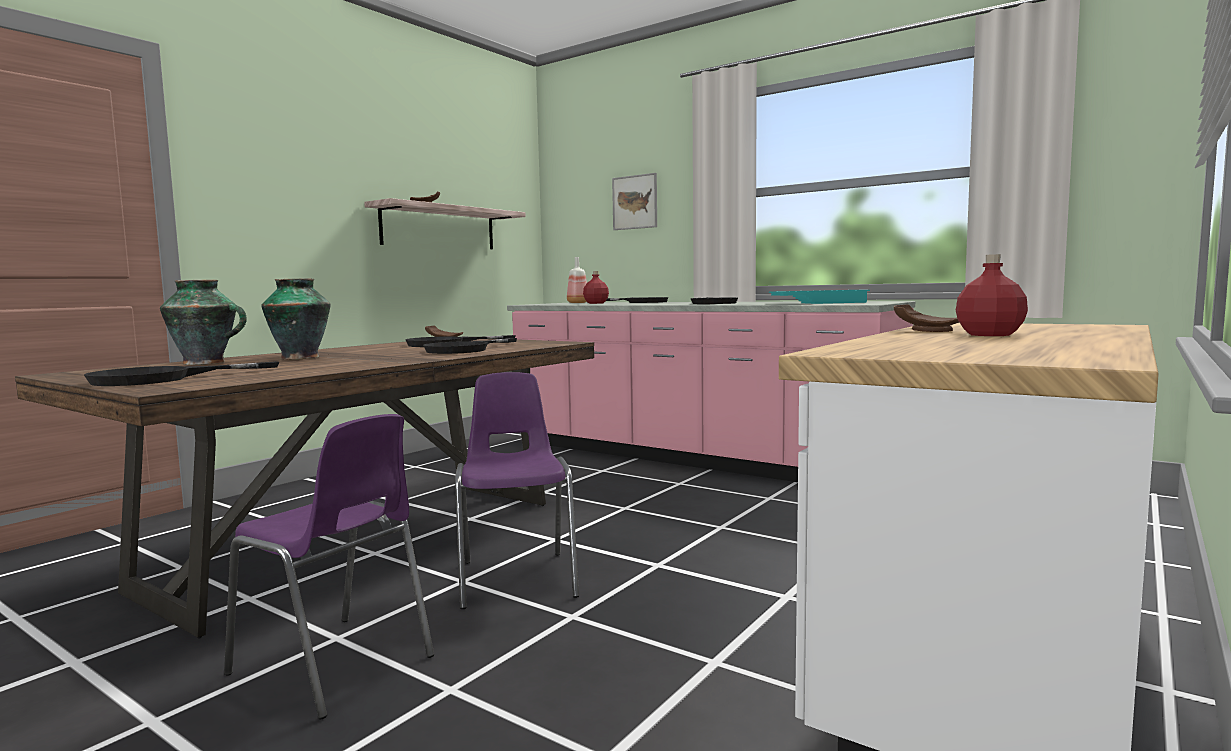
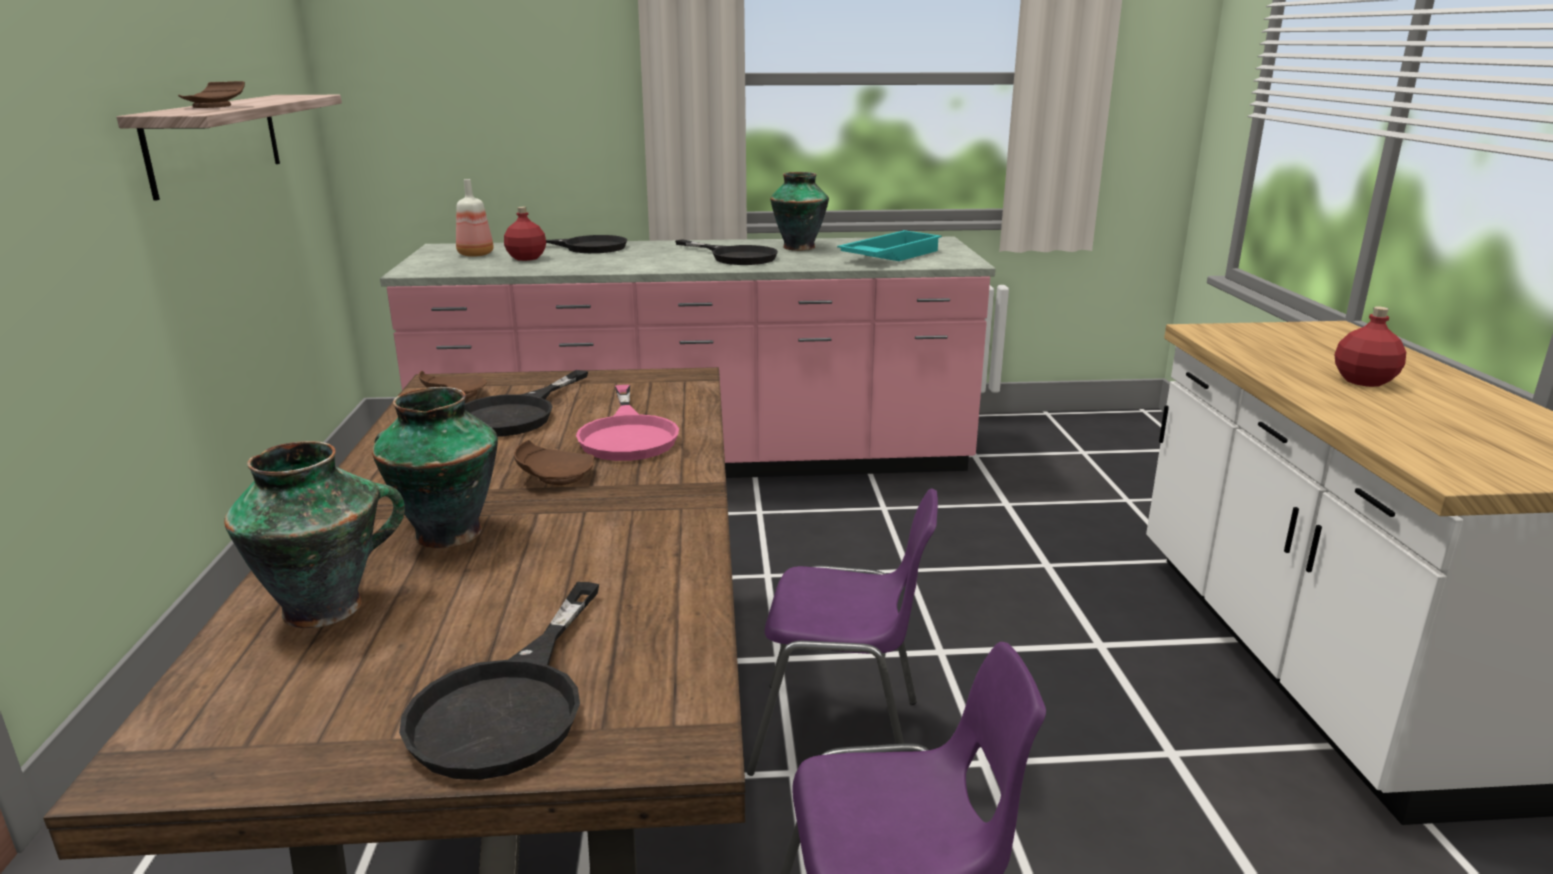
camera: 40 degrees left, 15 degrees up
black frying pan [423,338,517,354] -> pink frying pan [576,385,679,461]
purple chair [455,372,579,609] -> purple chair turned 150 degrees clockwise [747,488,938,776]
picture [612,173,657,230] -> none
brown plate [894,304,959,332] -> brown plate moved to [514,440,594,485]
none -> vase [770,172,829,251]

